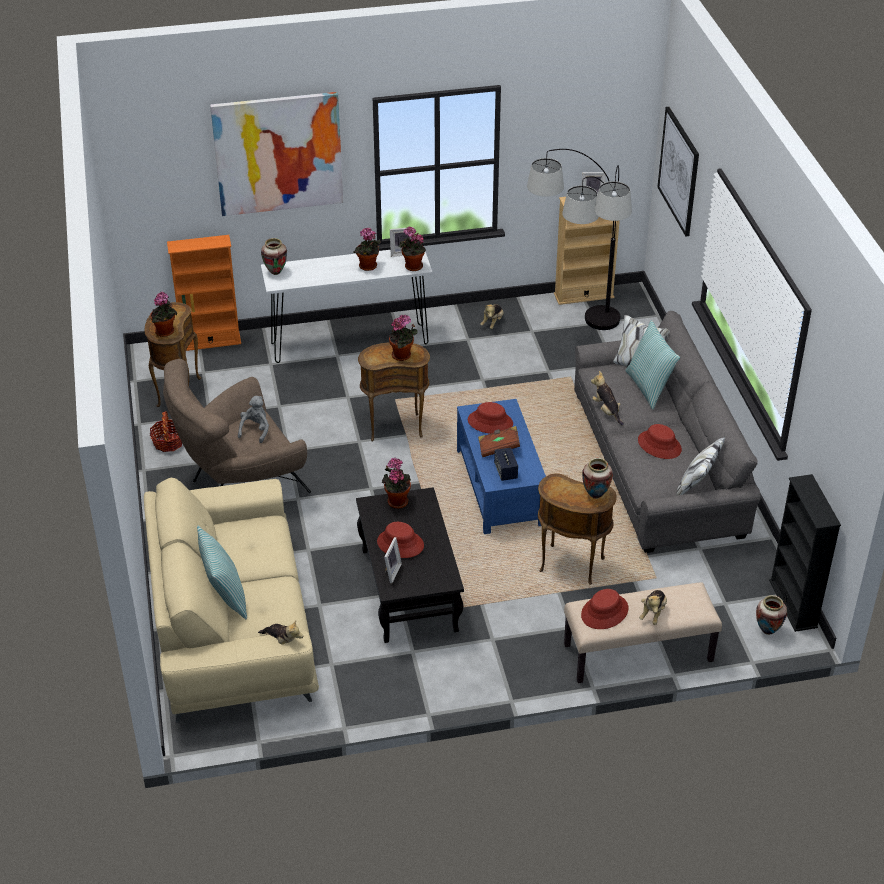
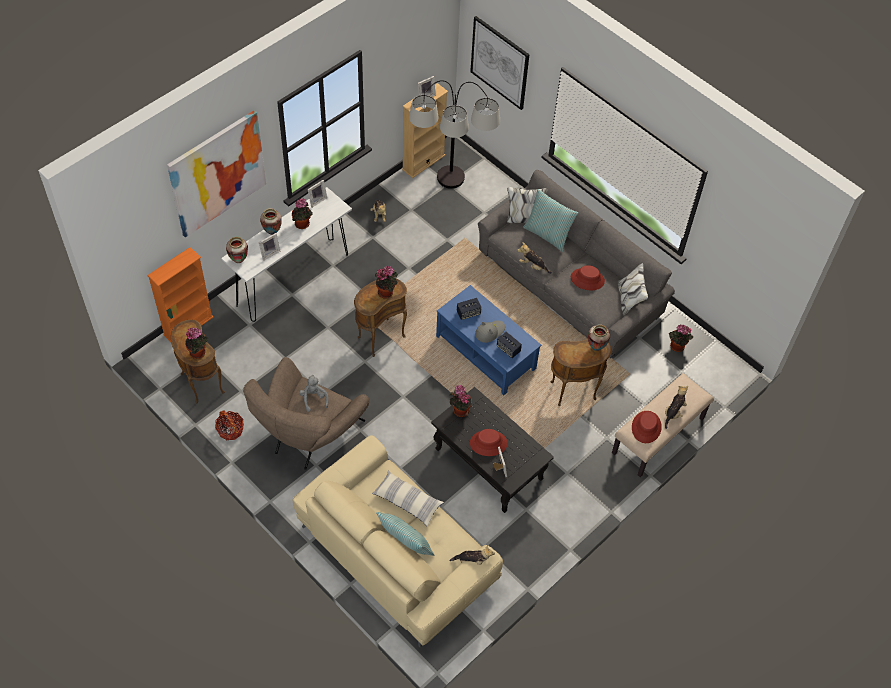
camera: 35 degrees left, 15 degrees up
potted plant [399,226,426,271] -> potted plant moved to [669,325,693,352]
red hat [468,402,513,434] -> speaker [457,298,481,320]
brown book [478,426,520,457] -> grey hat [475,320,505,343]
plush toy [639,590,667,625] -> plush toy turned 135 degrees counterclockwise [665,386,688,429]
vase [756,595,787,635] -> vase moved to [260,208,282,235]
black bookcase [769,474,841,632] -> none
none -> picture frame [259,233,280,261]
none -> pillow [372,471,444,526]

